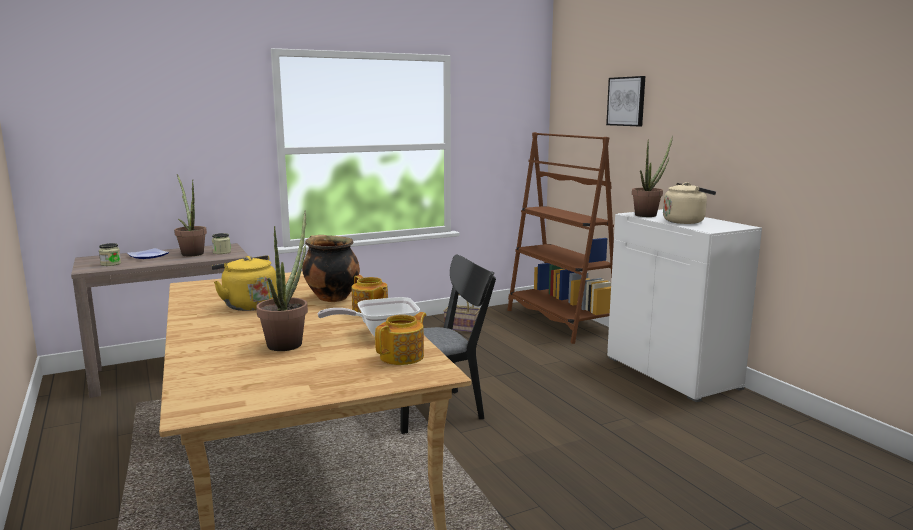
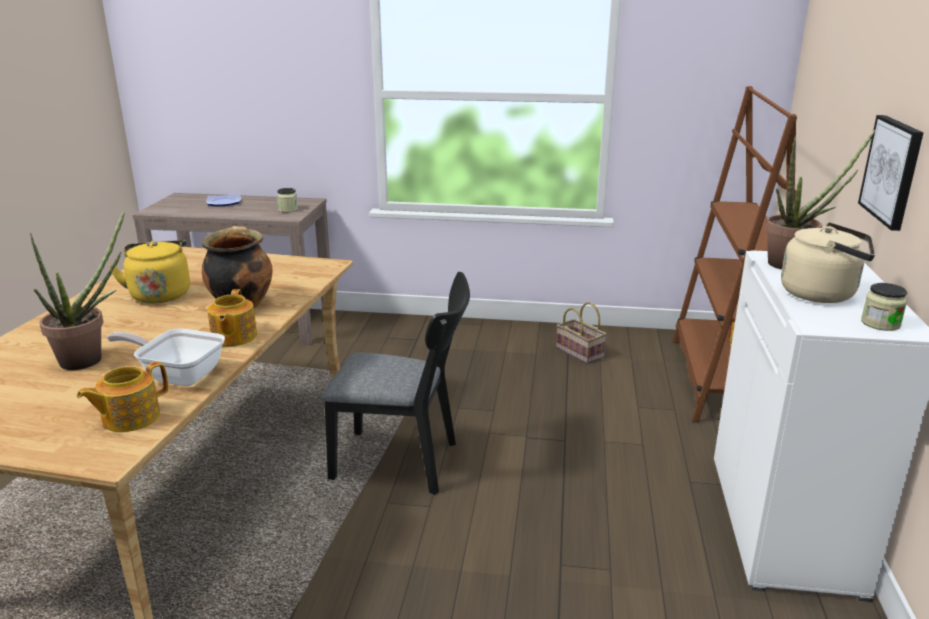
camera: 35 degrees right, 10 degrees up
jar [99,243,121,266] -> jar moved to [861,283,907,331]
potted plant [174,174,207,256] -> none
teapot [375,312,427,365] -> teapot turned 150 degrees clockwise [77,361,168,432]
picture [606,76,645,126] -> picture moved to [858,115,924,231]

